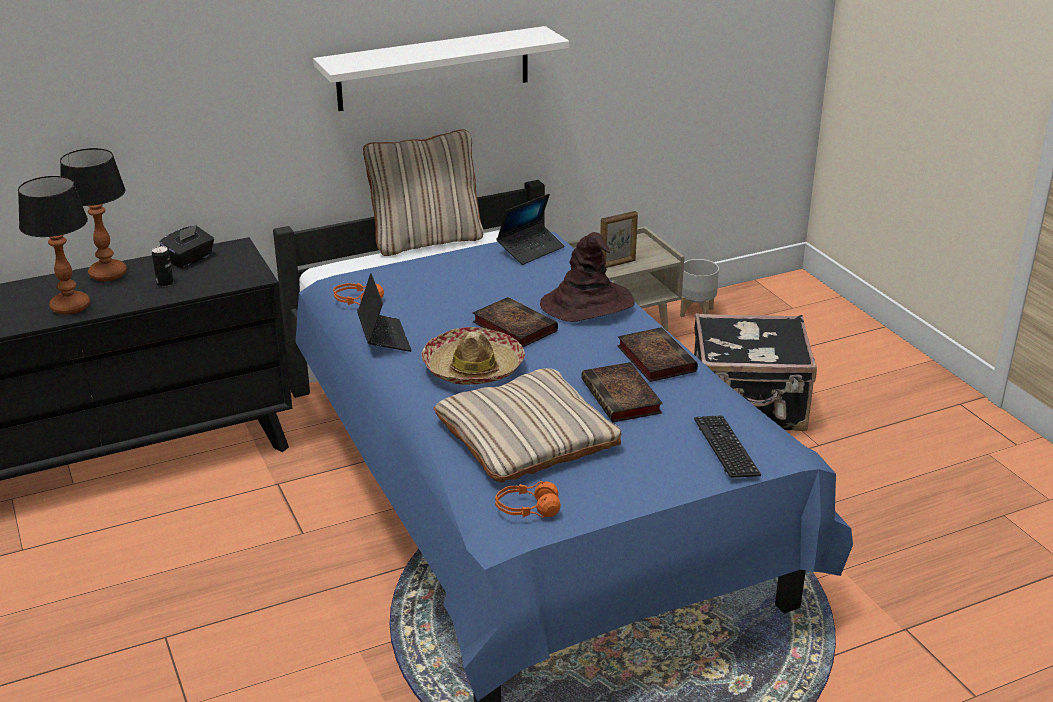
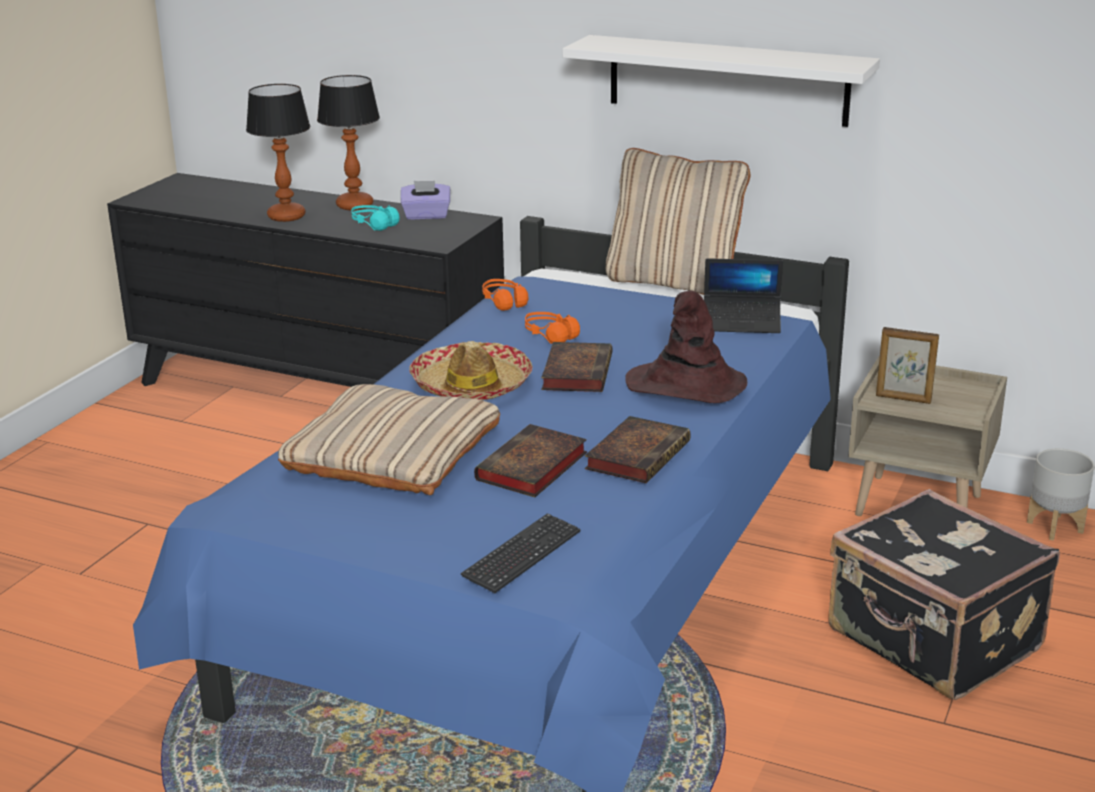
camera: 50 degrees right, 5 degrees down
can [152,246,173,287] -> turquoise headphones [351,205,400,231]
black tissue box [160,225,214,268] -> purple tissue box [401,181,450,220]
laptop [357,273,412,352] -> none
orange headphones [495,481,561,518] -> orange headphones moved to [525,312,580,344]

